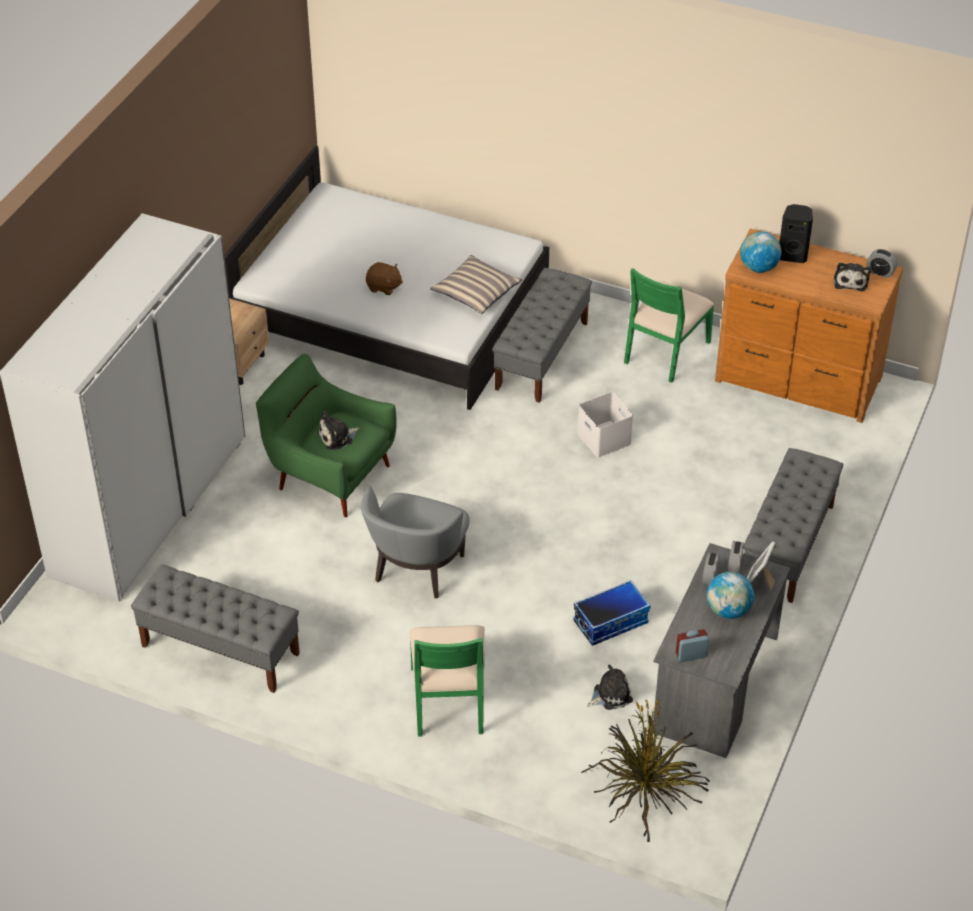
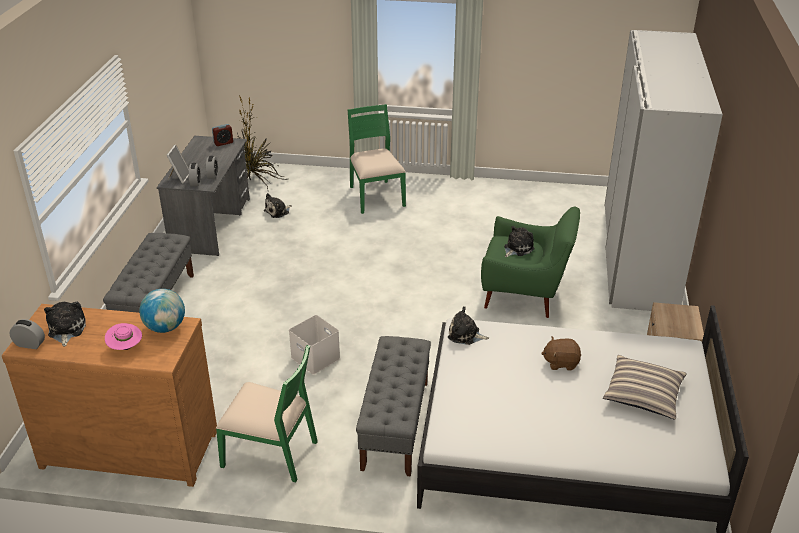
camera: 165 degrees right, 10 degrees down
grey bench [131,564,300,693] -> none
grey armchair [361,486,470,598] -> none
pillow [430,255,522,314] -> pillow moved to [603,355,687,420]
storage box [573,580,651,646] -> none
green chair [624,268,714,383] -> green chair turned 90 degrees clockwise [216,345,318,482]
globe [707,572,754,619] -> none
black speaker [779,204,813,263] -> pink hat [105,323,142,350]
none -> plush toy [448,306,489,345]

